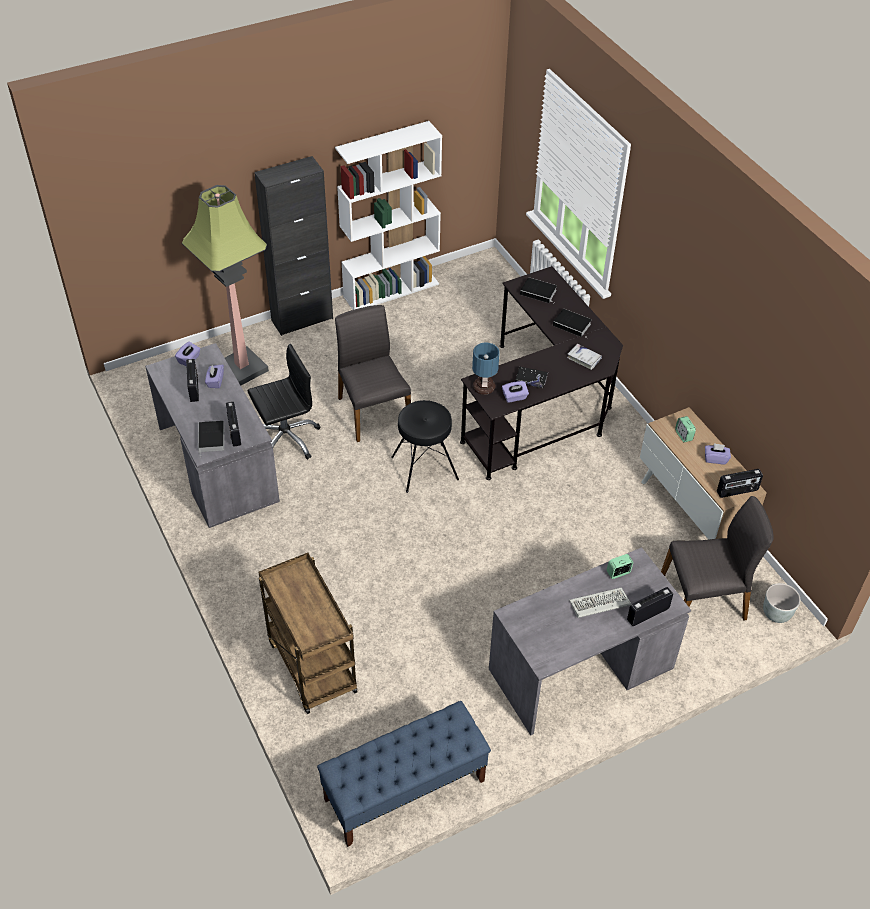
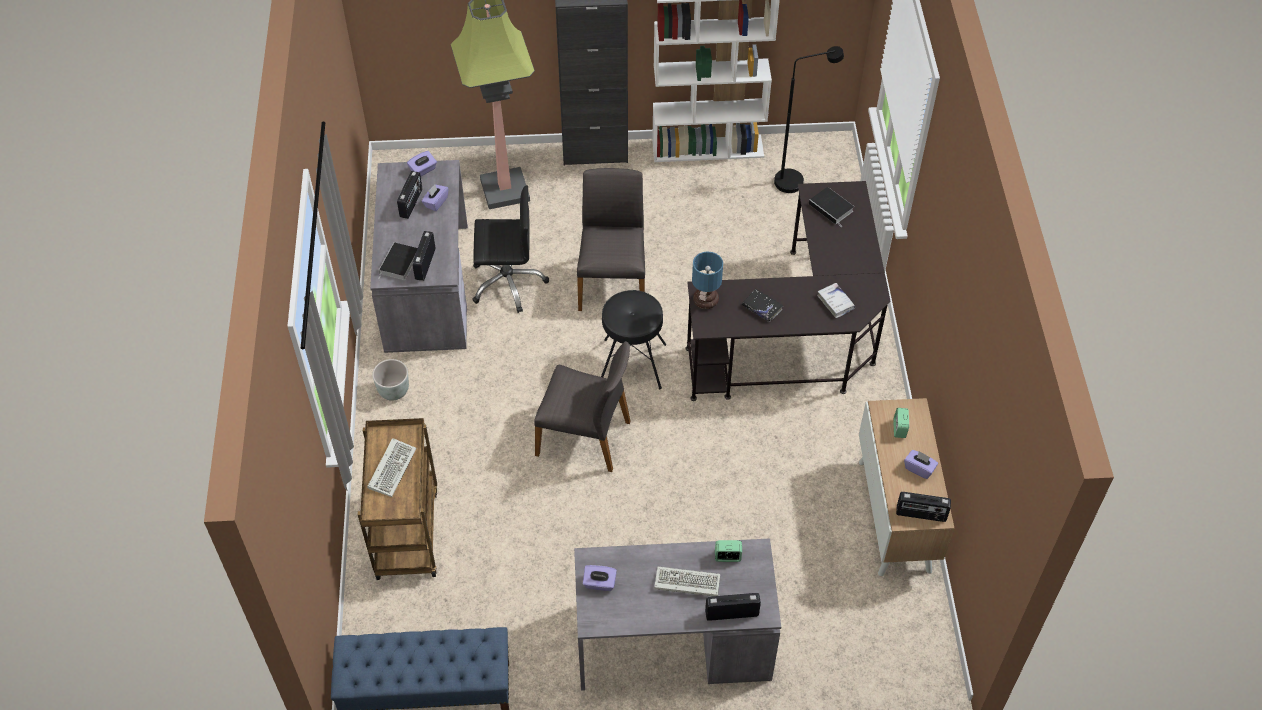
camera: 25 degrees right, 5 degrees up
purple tissue box [502,381,529,403] -> purple tissue box moved to [583,565,617,591]
book [553,309,592,338] -> none
grey chair [661,496,774,621] -> grey chair moved to [534,341,631,472]
grey planter [763,583,800,623] -> grey planter moved to [372,359,409,401]
none -> keyboard [367,438,417,497]
none -> black floor lamp [774,46,844,193]

